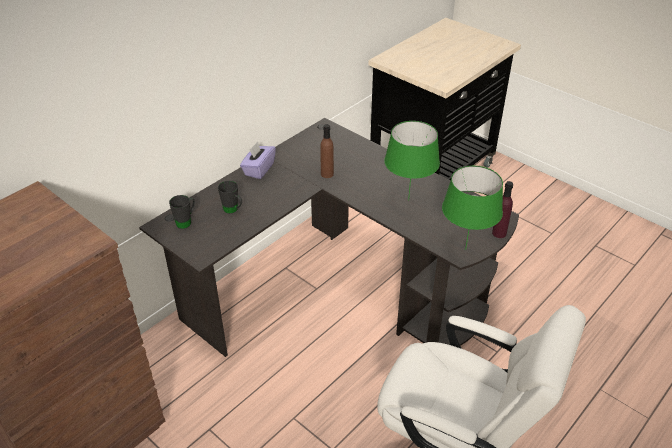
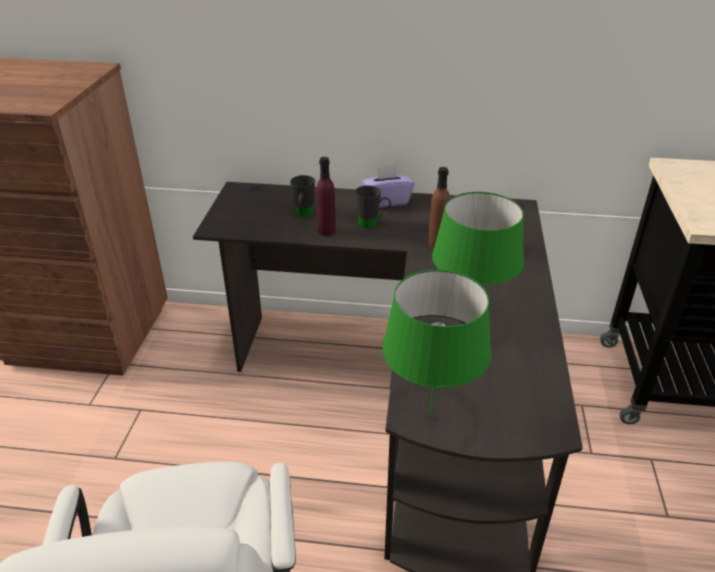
camera: 55 degrees right, 5 degrees down
black mug [169,195,195,229] -> black mug moved to [355,185,391,228]
purple bottle [492,181,513,238] -> purple bottle moved to [316,157,336,236]

